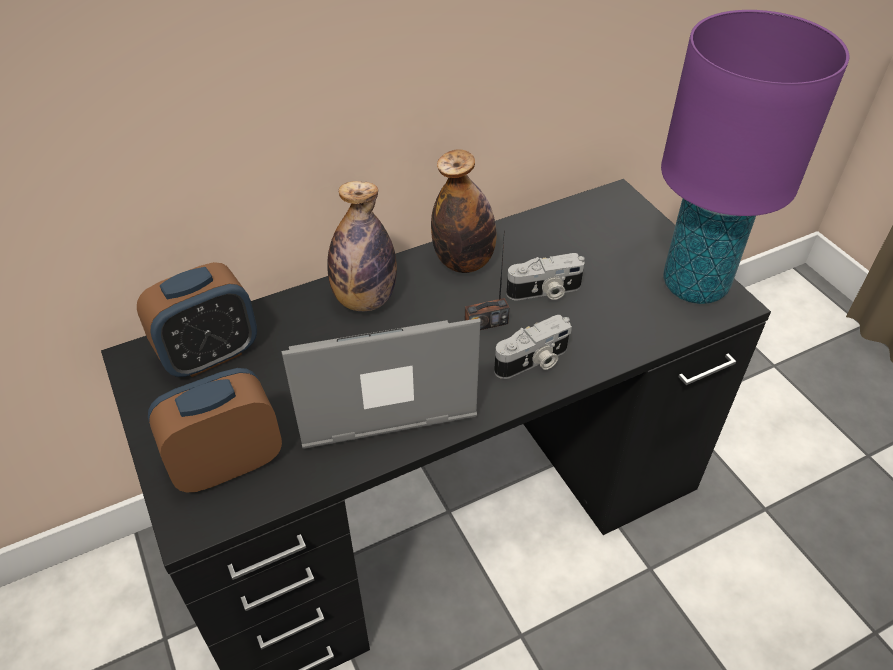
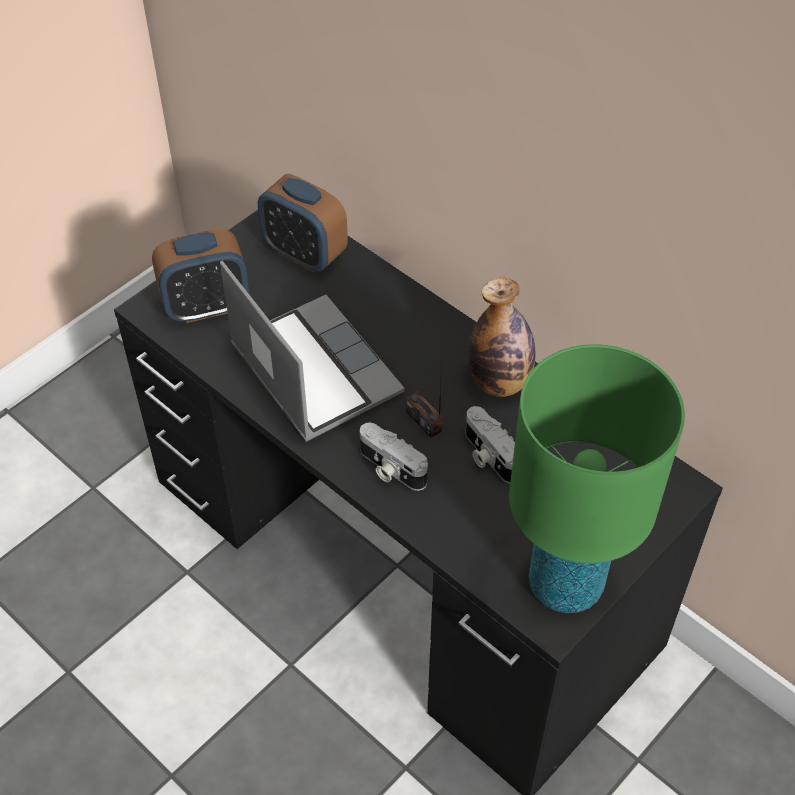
camera: 70 degrees right, 5 degrees up
alarm clock [148,368,282,492] -> alarm clock turned 120 degrees clockwise [152,229,249,323]
bottle [327,181,397,311] -> none
purple table lamp [661,10,849,304] -> green table lamp [509,345,685,613]

